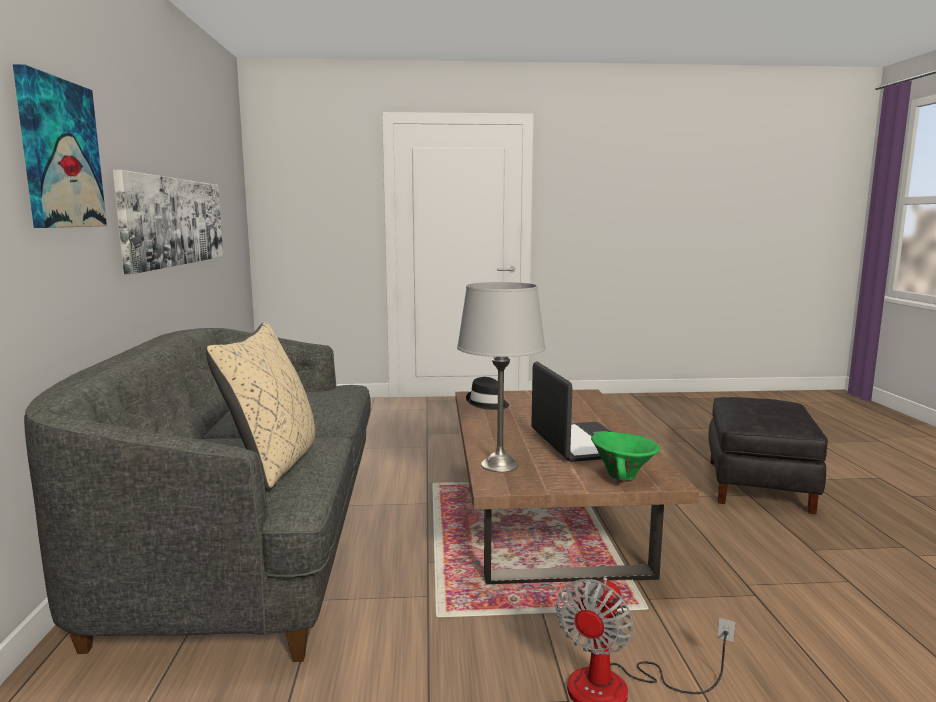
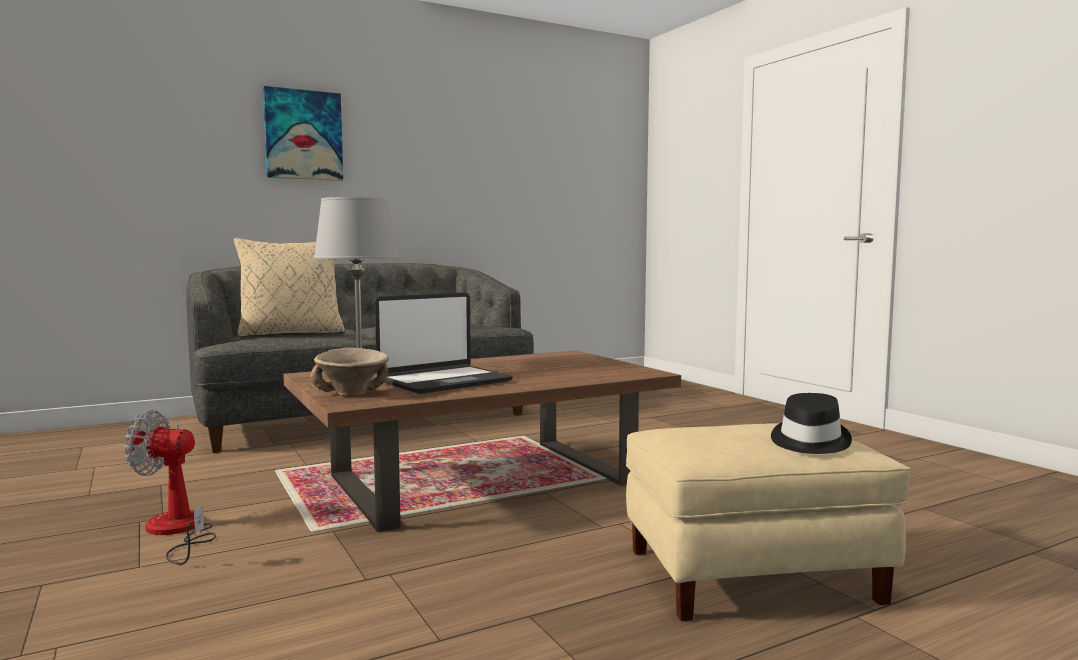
camera: 65 degrees right, 5 degrees down
picture [113,170,223,275] -> none
black hat [466,377,509,410] -> black hat moved to [771,393,852,454]
green bowl [591,432,660,483] -> beige bowl [311,347,389,397]
black ottoman [708,397,828,514] -> beige ottoman [626,423,911,621]

